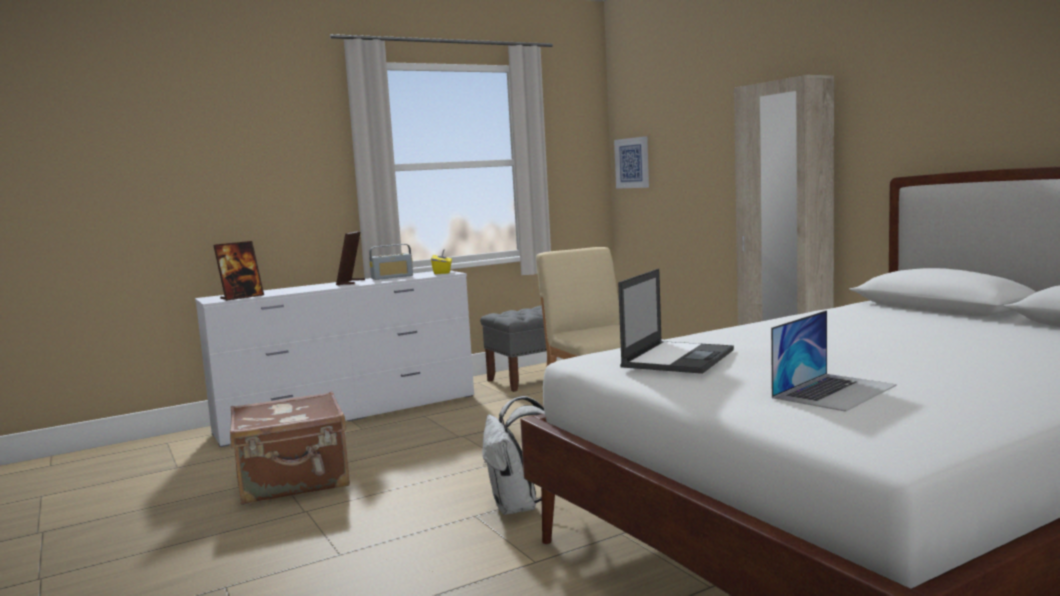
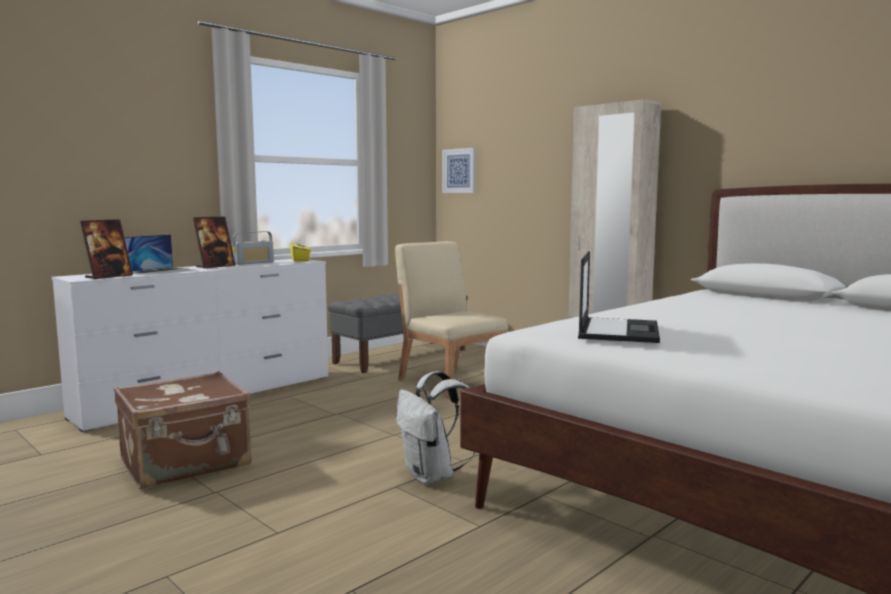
camera: 15 degrees left, 0 degrees up
picture frame [336,231,365,285] -> picture frame turned 135 degrees counterclockwise [193,216,235,268]
laptop [771,310,897,412] -> laptop moved to [124,234,196,275]

